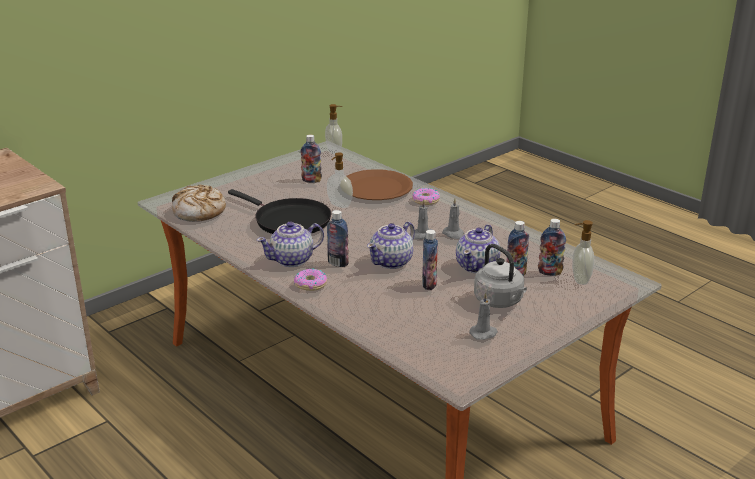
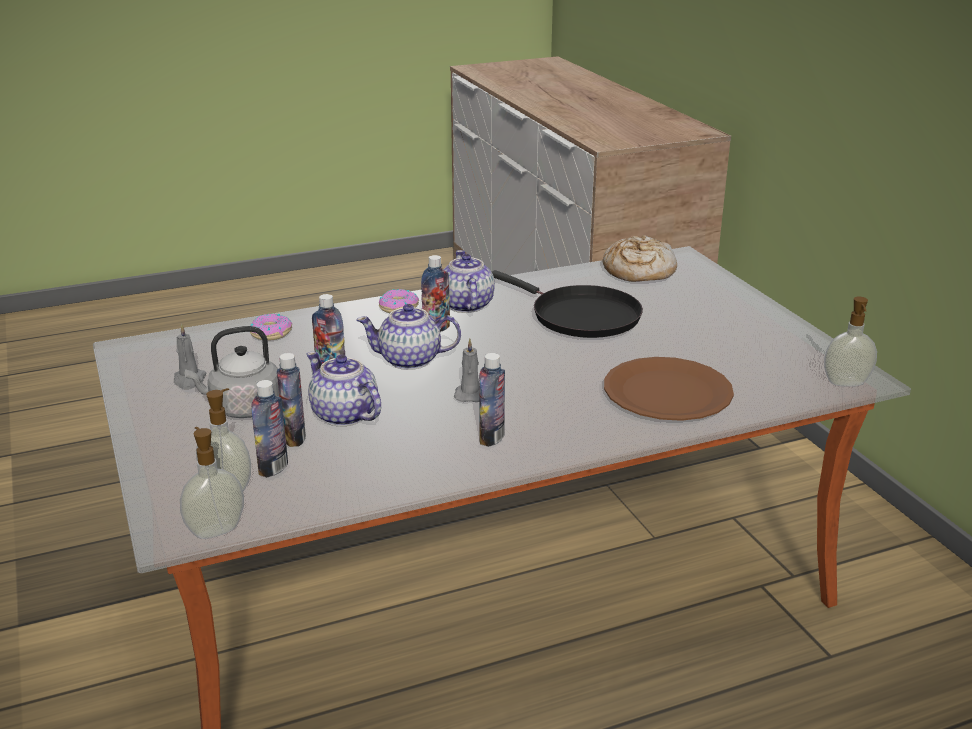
camera: 110 degrees right, 0 degrees up
black frying pan [228,189,331,234] -> black frying pan turned 105 degrees counterclockwise [491,270,643,338]
bottle [300,135,322,183] -> bottle moved to [479,353,505,446]
soap dispenser [327,152,353,208] -> soap dispenser moved to [180,427,244,539]
teapot [367,222,415,269] -> teapot turned 60 degrees counterclockwise [356,304,461,370]
donut [412,188,440,205] -> donut moved to [250,314,292,340]
grey candle [442,198,464,239] -> none

